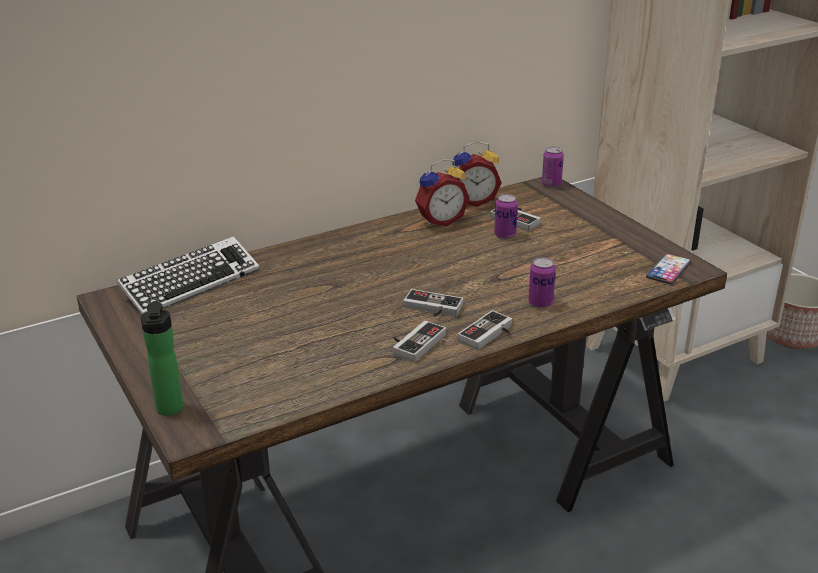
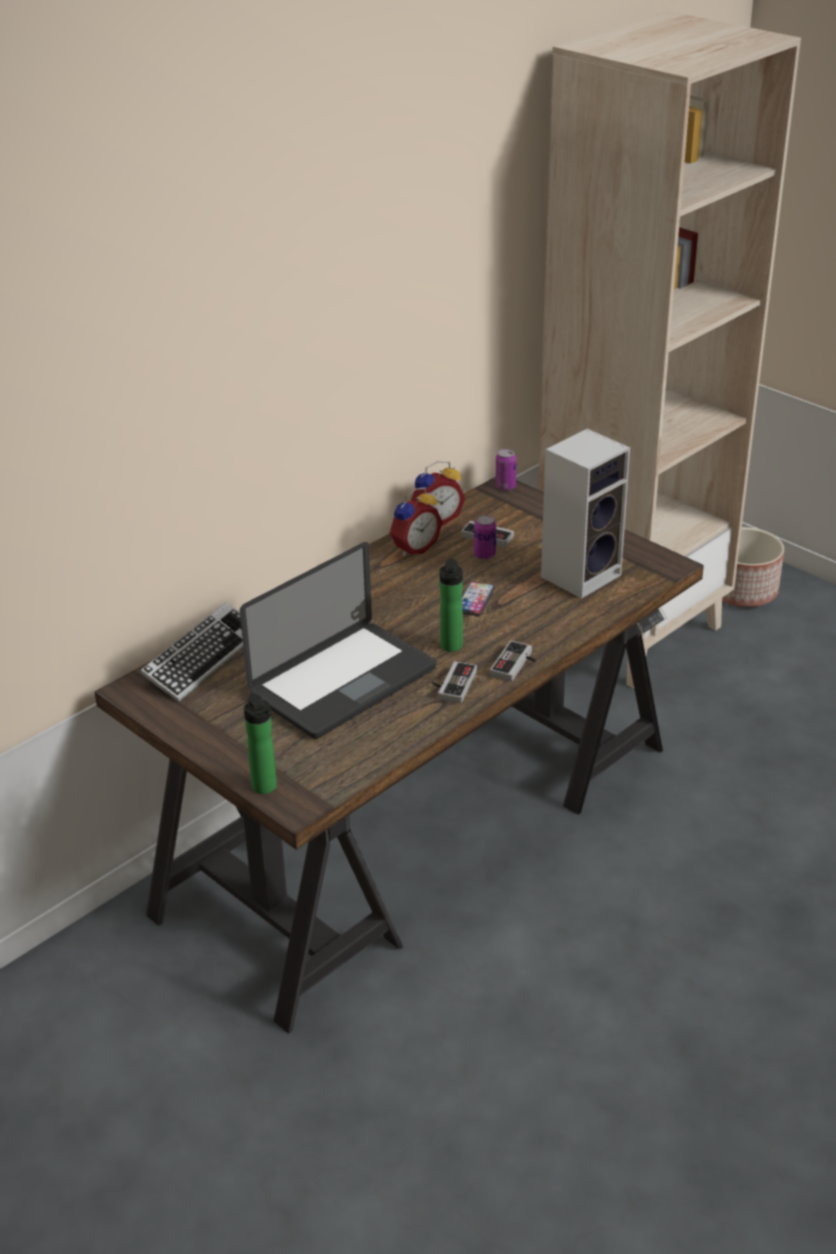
camera: 15 degrees left, 5 degrees up
game controller [403,289,463,317] -> bottle [440,558,463,652]
can [528,257,556,308] -> none
phone [646,253,692,285] -> phone moved to [462,581,495,616]
none -> laptop [240,542,436,739]
none -> speaker [541,429,630,599]

